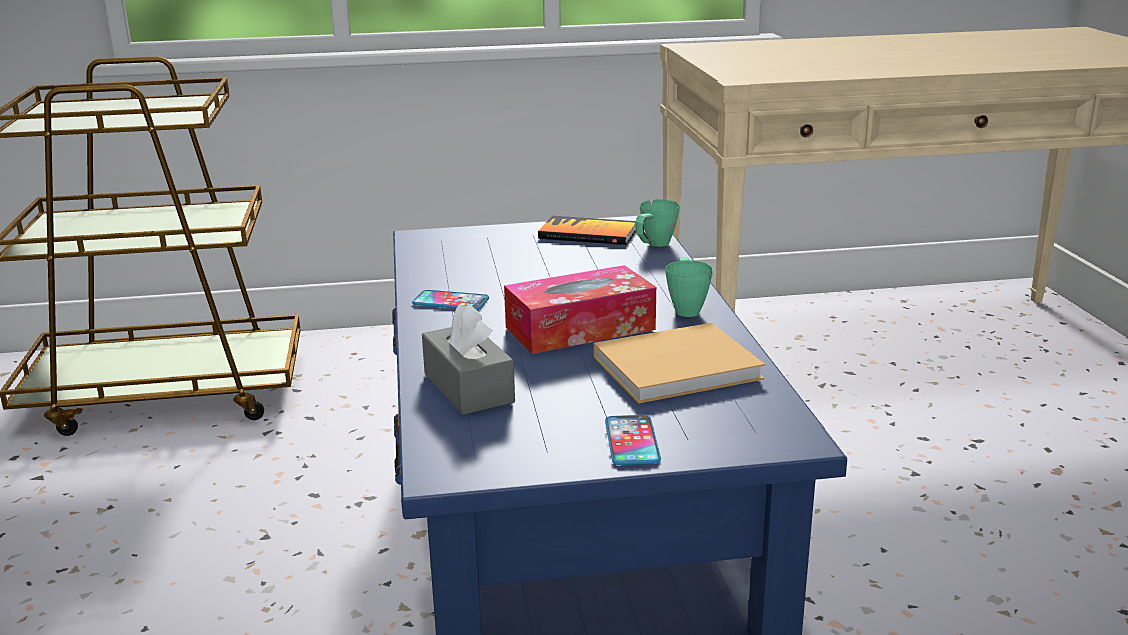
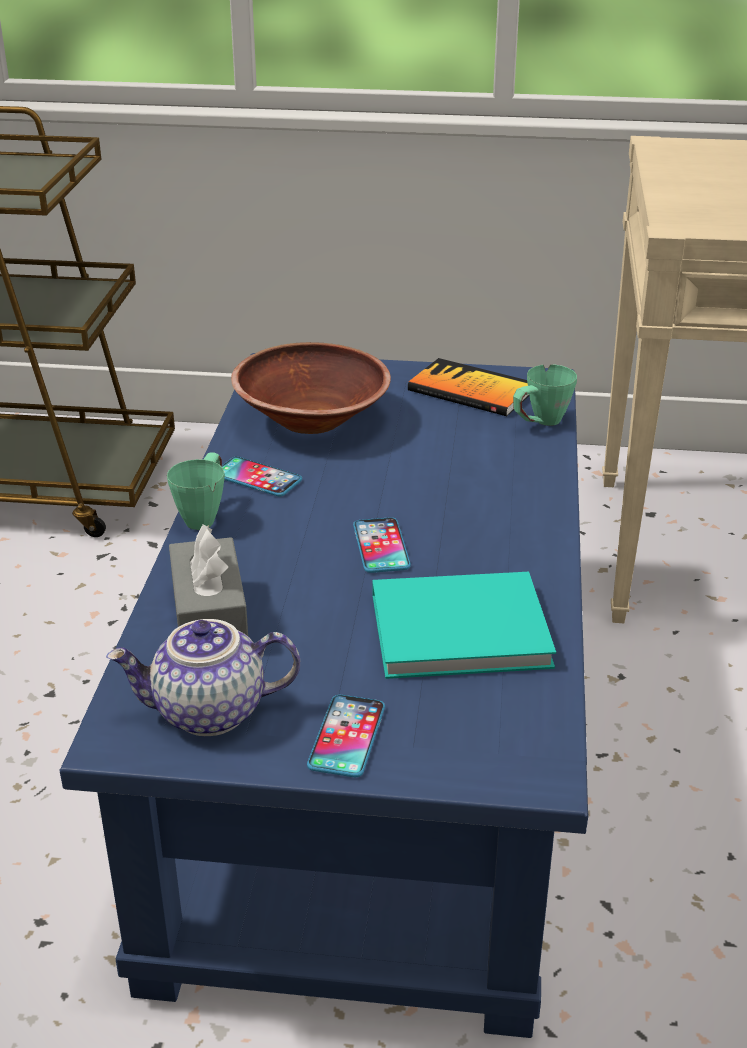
camera: 15 degrees right, 10 degrees up
tissue box [504,265,656,354] -> phone [353,517,411,573]
beige book [593,323,765,404] -> turquoise book [372,572,556,679]
green mug [665,257,713,317] -> green mug moved to [167,452,225,530]
none -> teapot [106,619,300,736]
none -> brown bowl [231,342,391,434]

